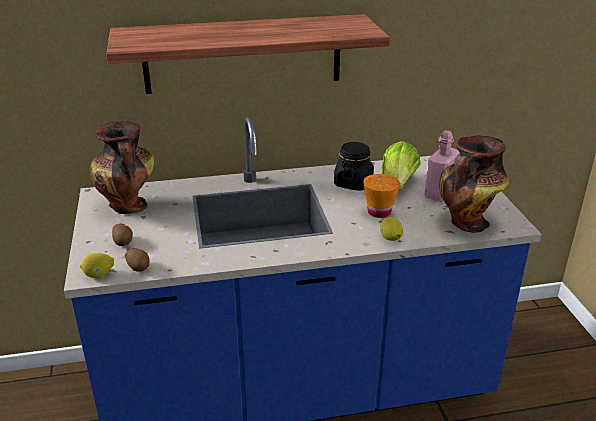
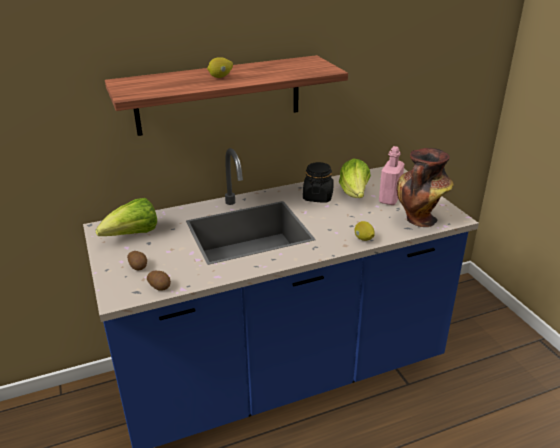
camera: 10 degrees left, 0 degrees up
lemon [80,253,114,278] -> lemon moved to [207,57,233,78]
vase [90,121,155,214] -> lettuce [96,198,157,236]
orange cup [363,174,400,218] -> none

